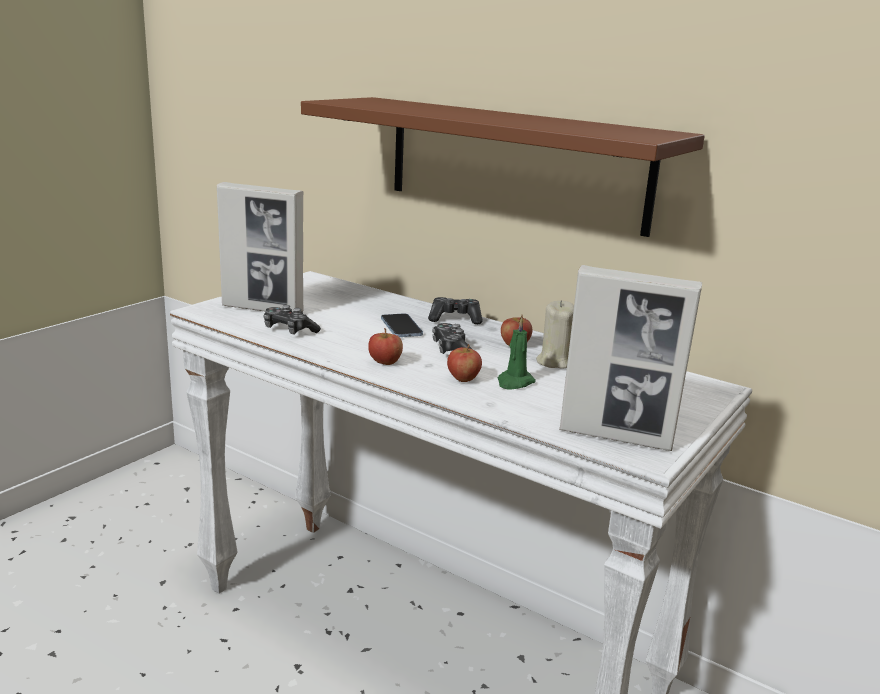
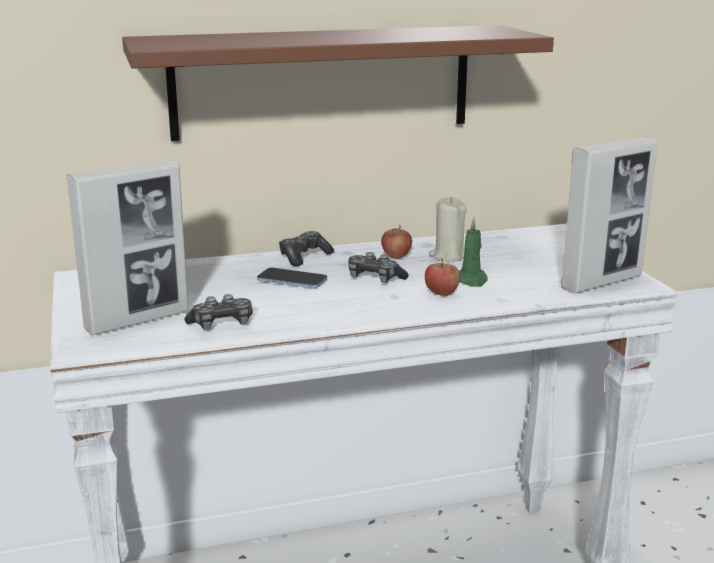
camera: 50 degrees left, 0 degrees up
apple [368,328,403,365] -> none

